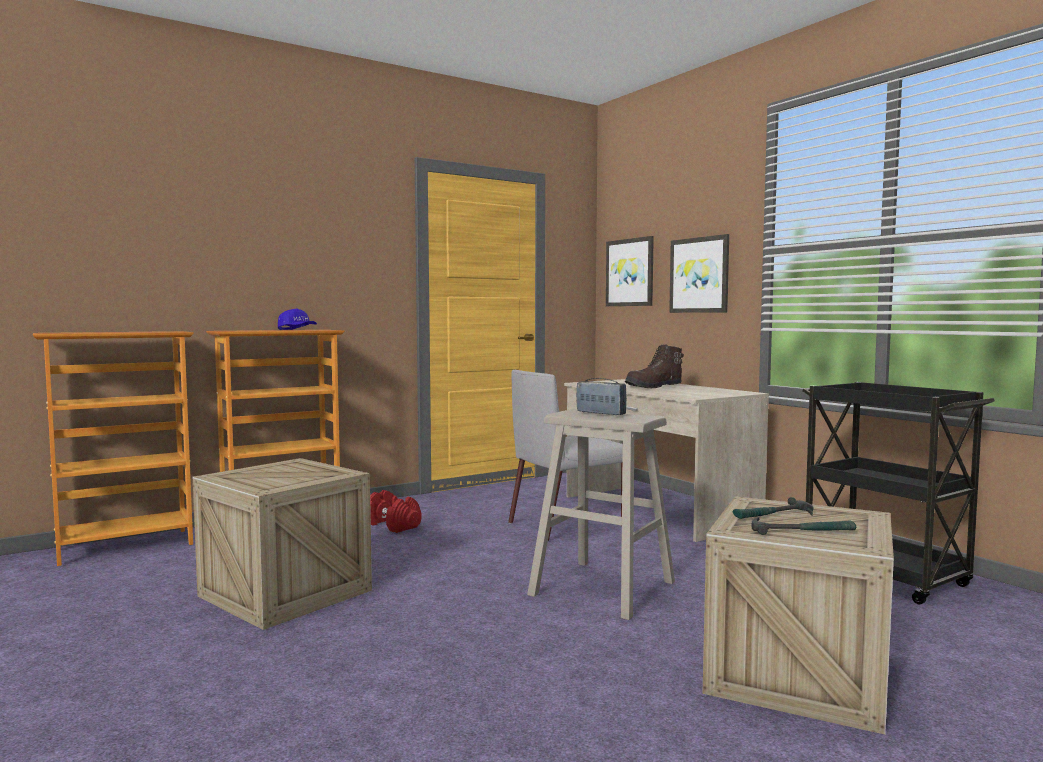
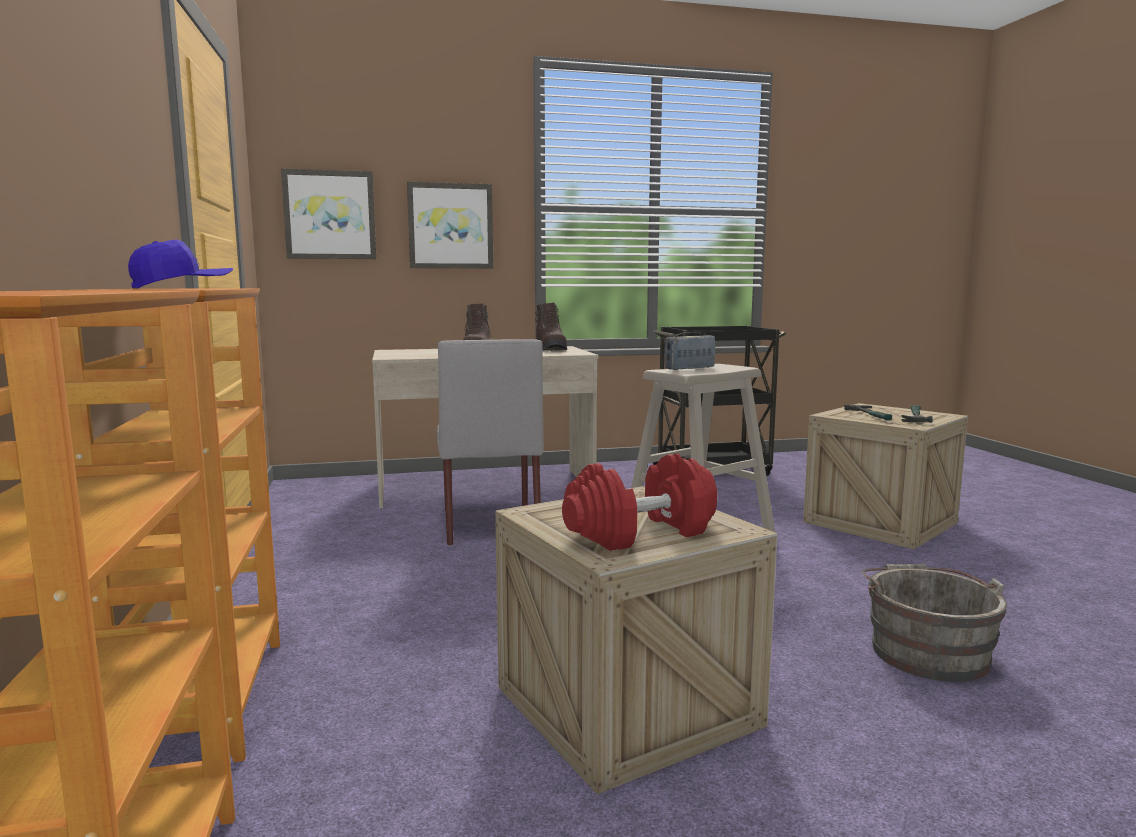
camera: 70 degrees left, 5 degrees up
red dumbbell [370,490,421,533] -> red dumbbell moved to [562,454,717,551]
none -> brown boot [535,303,567,351]
none -> grey bucket [862,564,1007,682]

